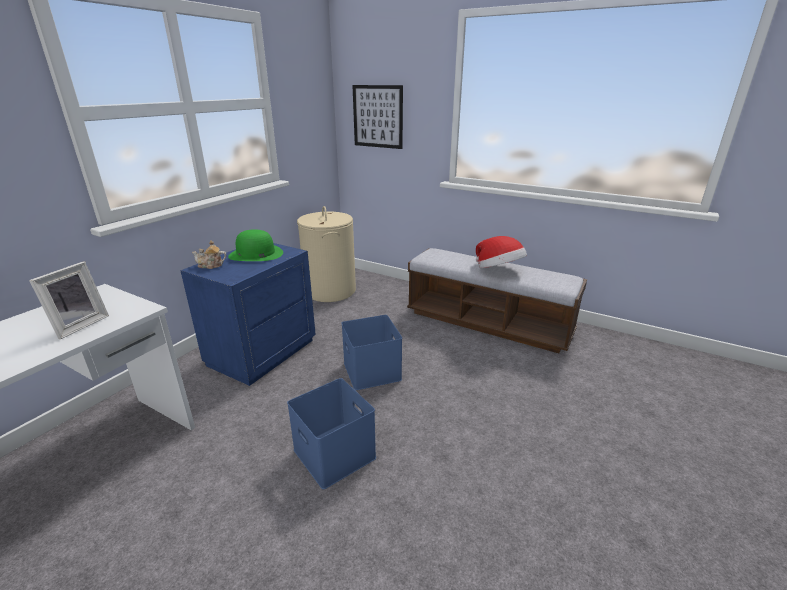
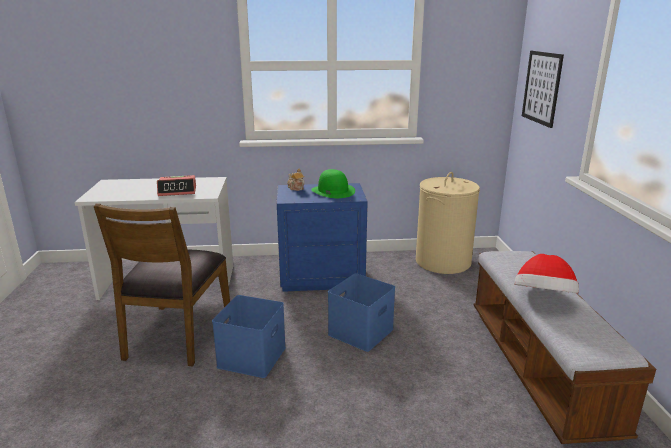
camera: 55 degrees right, 5 degrees down
picture frame [29,261,109,339] -> alarm clock [157,175,196,196]
none -> brown chair [94,204,230,366]

